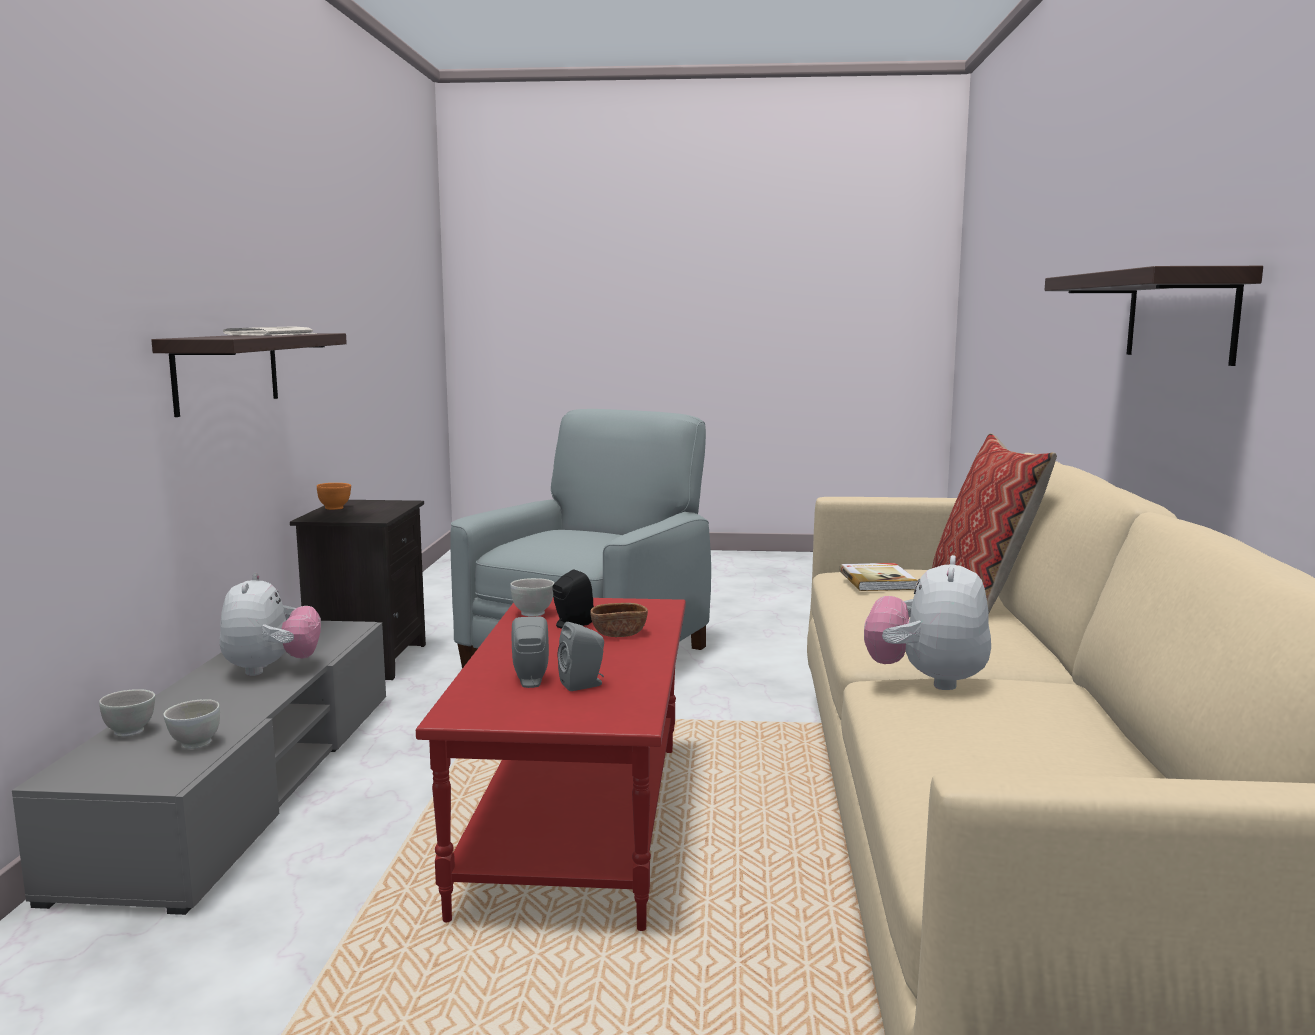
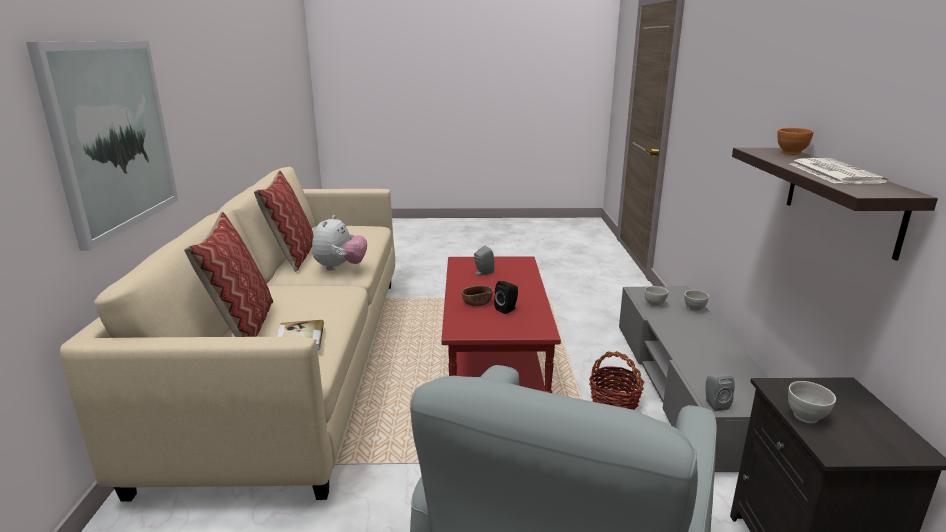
camera: 175 degrees right, 10 degrees up
plush toy [220,573,321,676] -> none
orange bowl [317,483,351,510] -> orange bowl moved to [777,128,814,155]
white bowl [510,578,554,617] -> white bowl moved to [788,381,836,423]
grey speaker [512,617,549,688] -> grey speaker moved to [705,374,735,411]
shelf [1045,266,1263,366] -> picture [26,41,178,251]
none -> pillow [254,170,314,271]
none -> basket [589,351,644,410]

